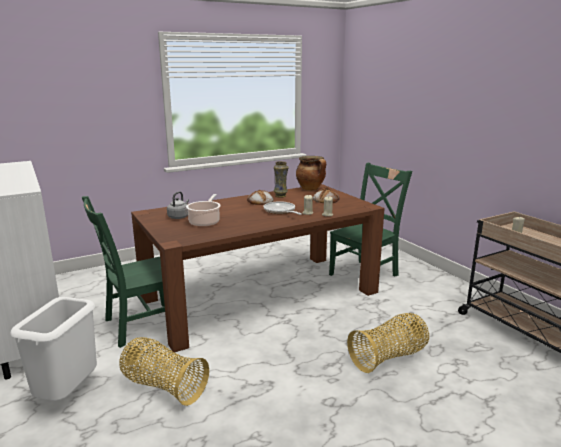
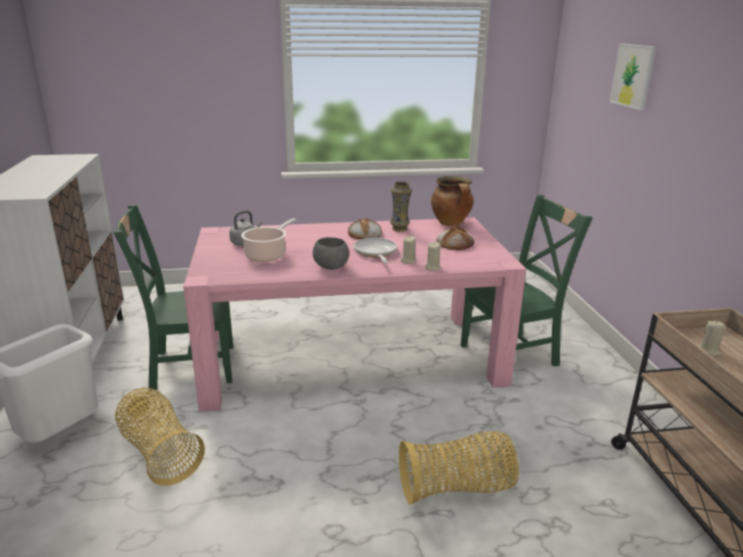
camera: 20 degrees right, 5 degrees up
brown dining table [131,184,385,353] -> pink dining table [183,217,526,412]
none -> grey bowl [313,237,349,270]
none -> picture [610,43,656,110]

